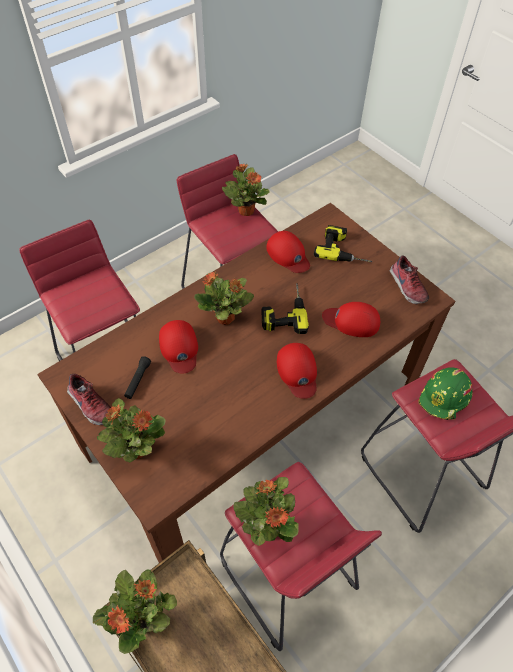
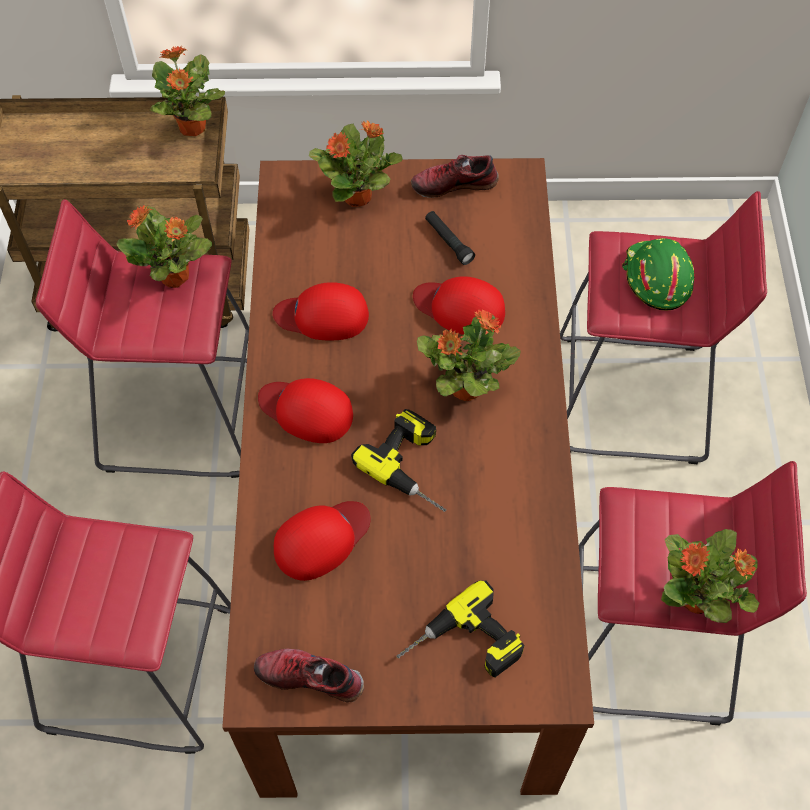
camera: 130 degrees right, 5 degrees up
red cap [267,231,310,273] -> red cap moved to [273,282,369,340]
green hard hat [418,367,473,420] -> green hard hat moved to [622,238,694,310]

